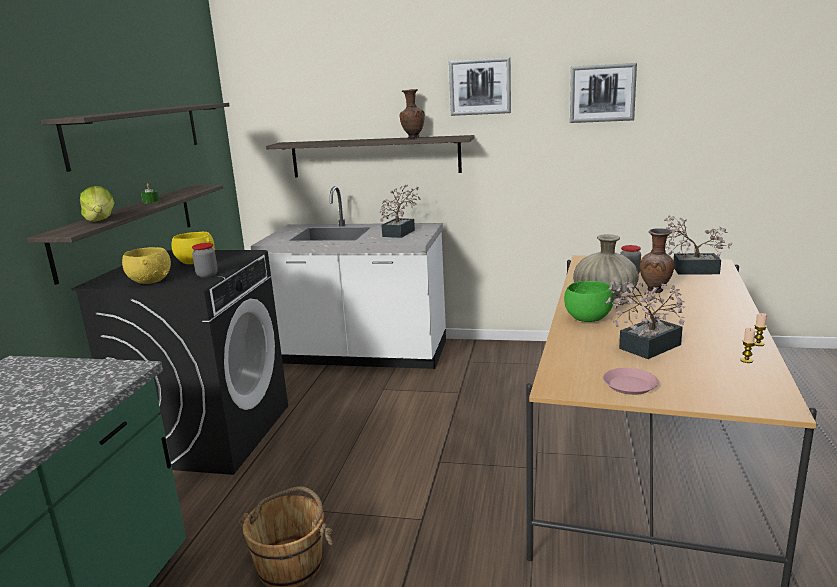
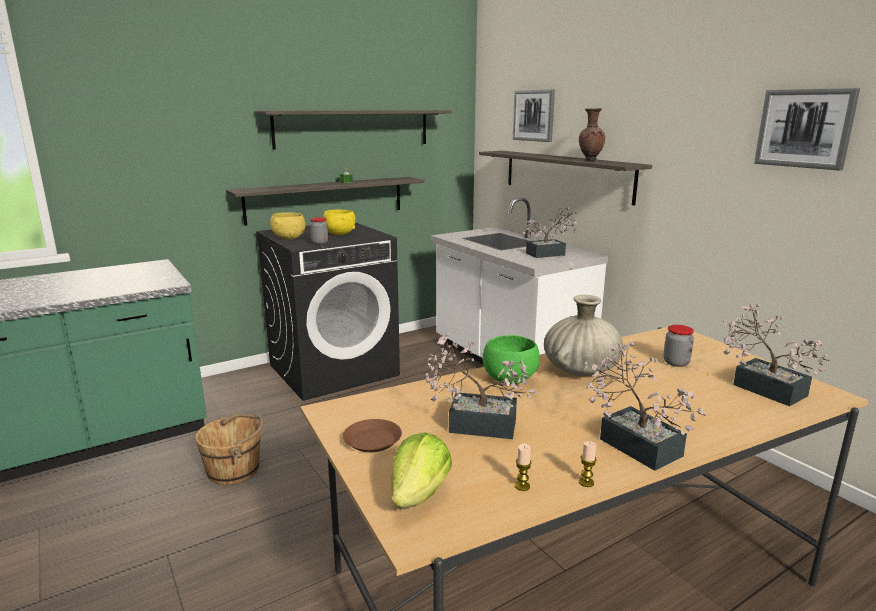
camera: 45 degrees right, 0 degrees up
lettuce [80,186,114,222] -> lettuce moved to [391,432,452,508]
picture [449,57,511,116] -> picture moved to [513,90,555,142]
pink plate [603,368,658,395] -> brown plate [343,419,402,452]
brown vase [640,228,674,293] -> none
none -> potted plant [584,342,706,471]

